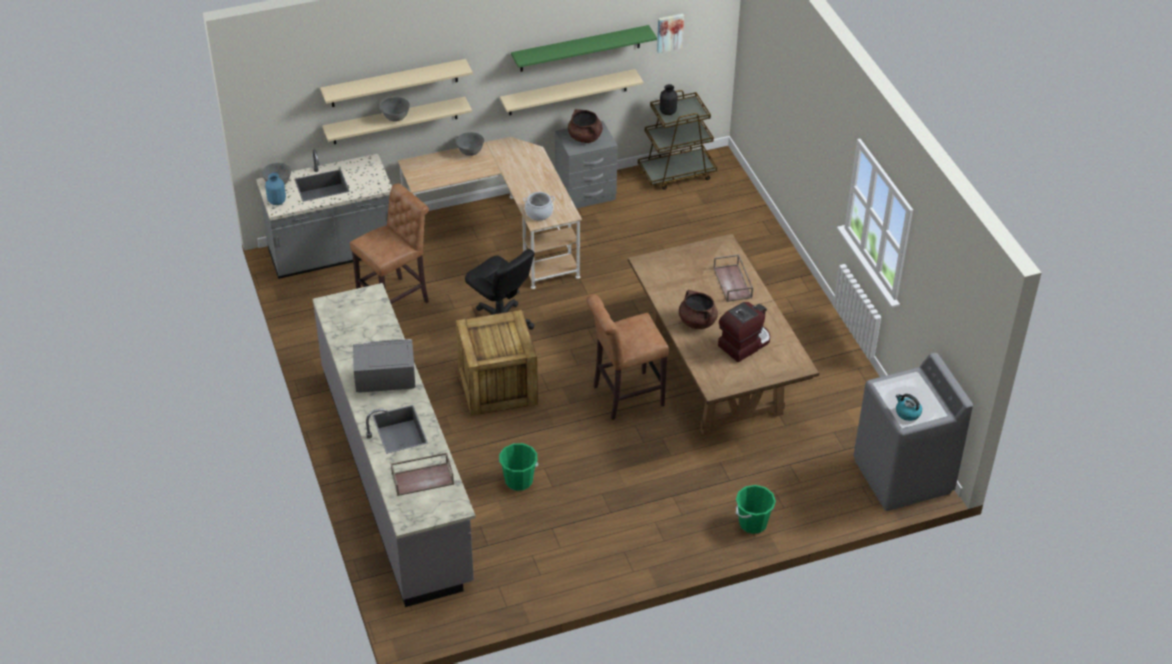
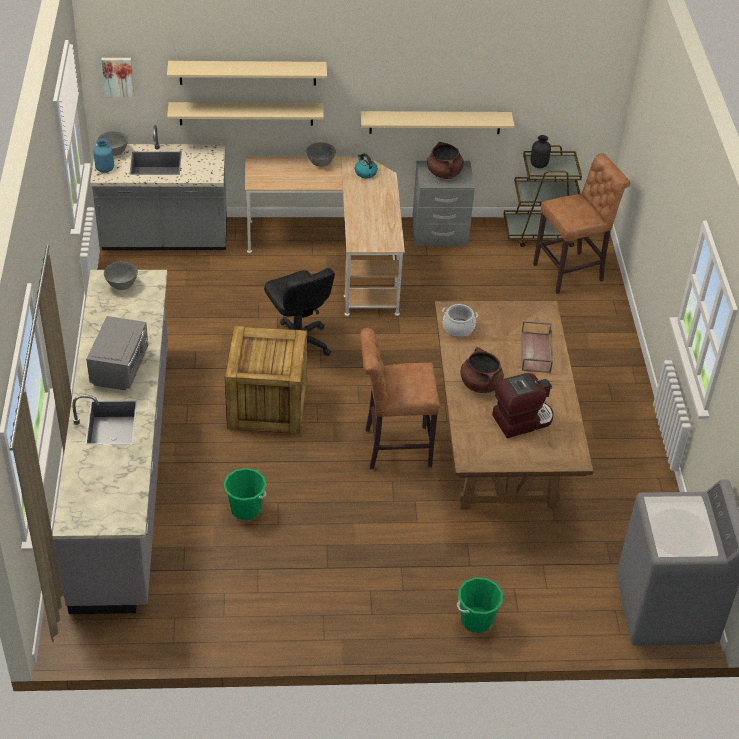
camera: 15 degrees right, 0 degrees up
brown stool [350,183,429,304] -> brown stool moved to [533,153,630,294]
grey microwave [353,339,415,393] -> grey microwave turned 90 degrees clockwise [86,316,148,390]
grey bowl [380,97,410,122] -> grey bowl moved to [104,262,138,290]
brown tray [391,453,454,496] -> none
green shelf [511,25,657,72] -> none
cooking pot [523,192,555,220] -> cooking pot moved to [442,304,478,337]
picture [657,14,684,53] -> picture moved to [101,58,134,97]
kettle [896,394,922,421] -> kettle moved to [355,153,378,178]

